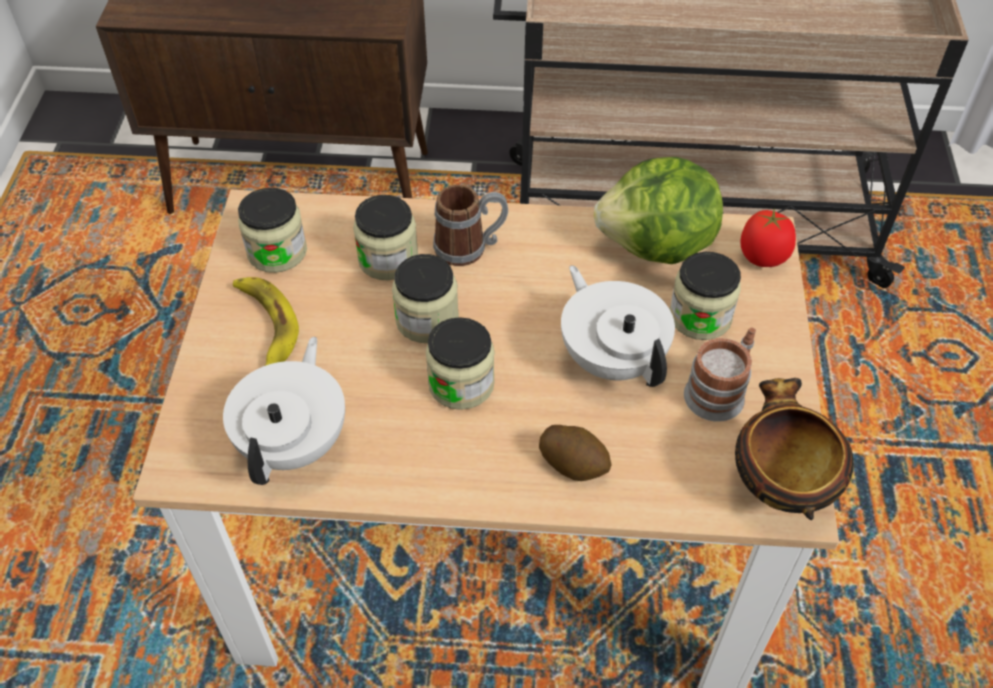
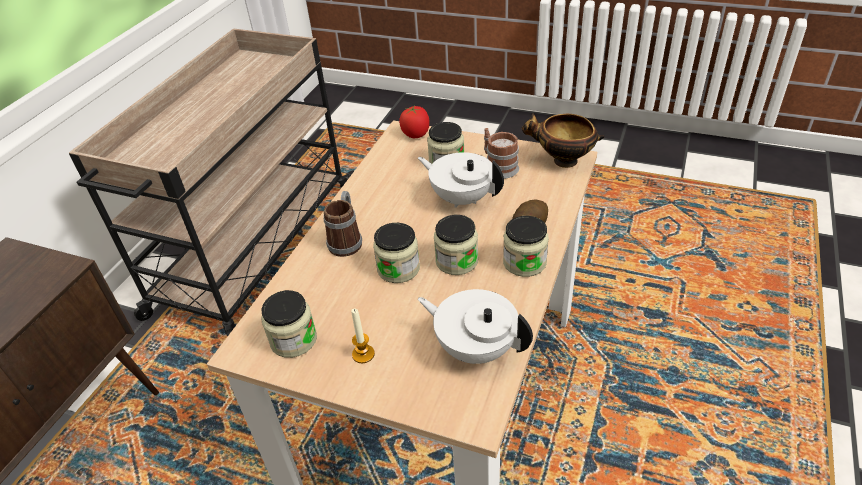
camera: 70 degrees left, 10 degrees down
banana [233,277,299,366] -> candle [351,309,375,363]
jar [353,195,418,280] -> jar moved to [503,216,549,277]
white teapot [561,265,675,387] -> white teapot turned 45 degrees clockwise [418,152,504,208]
lettuce [594,157,723,264] -> none

